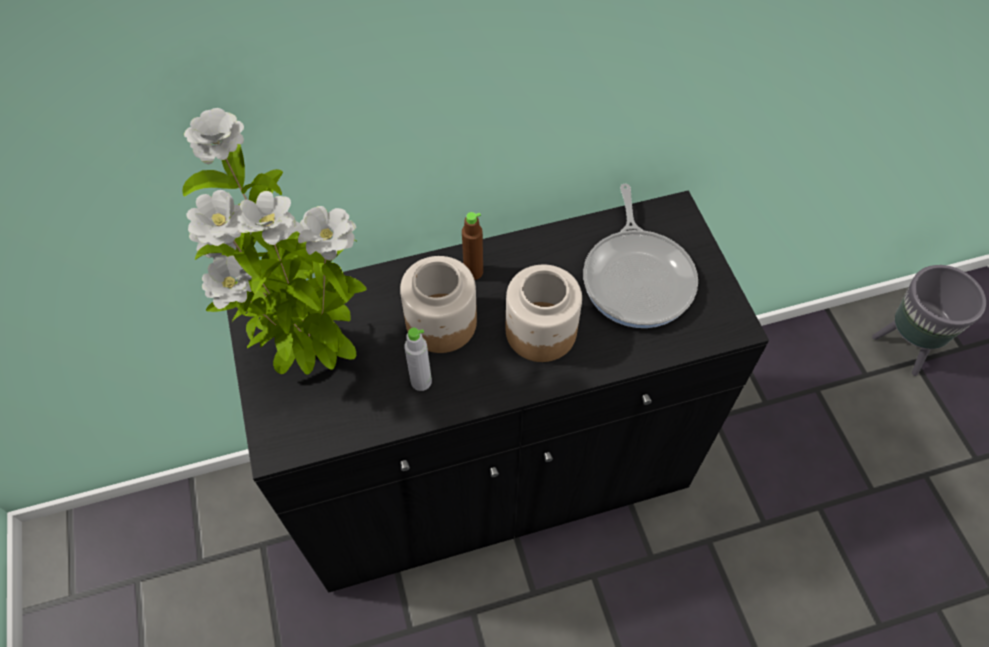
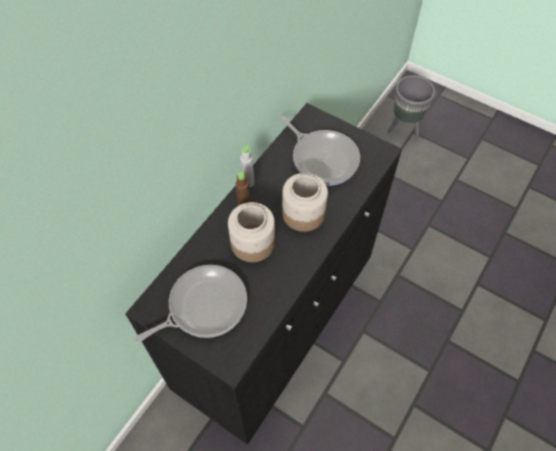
camera: 40 degrees left, 0 degrees up
potted plant [182,108,366,375] -> frying pan [135,265,247,343]
grey bottle [404,328,432,391] -> grey bottle moved to [240,145,254,188]

